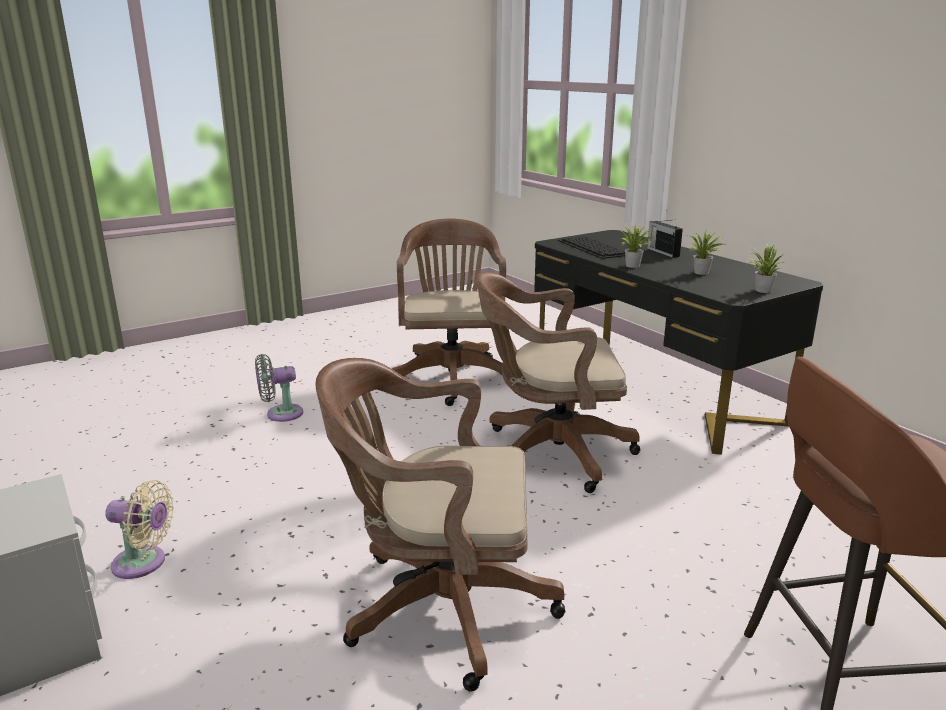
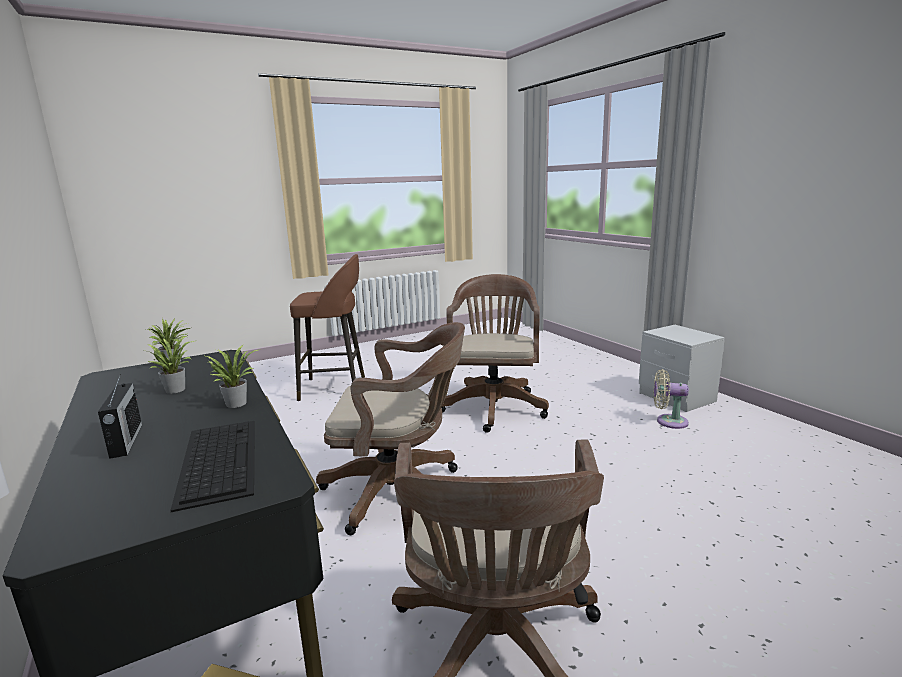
camera: 175 degrees left, 5 degrees down
grey fan [255,354,303,422] -> none
brown office chair [315,358,565,691] -> brown office chair turned 90 degrees counterclockwise [441,274,549,433]

